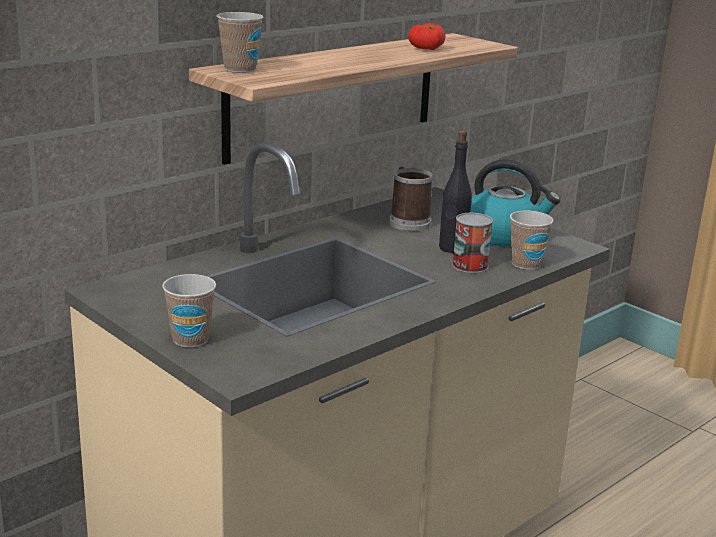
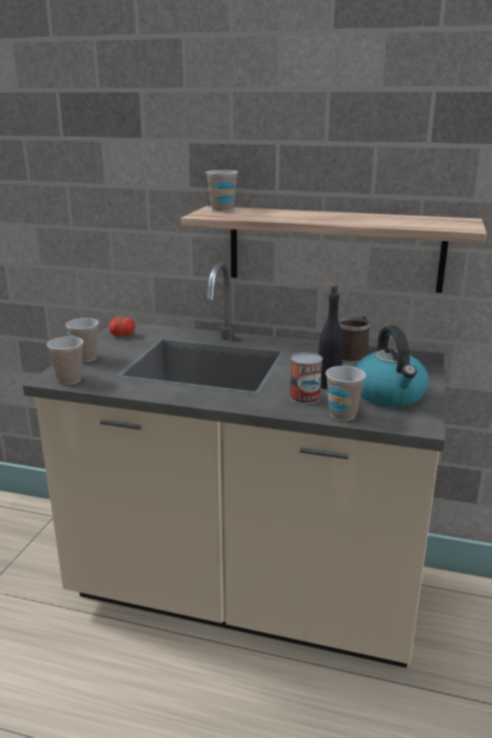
camera: 60 degrees right, 0 degrees up
tomato [408,23,446,50] -> tomato moved to [109,316,135,336]
none -> cup [47,336,83,385]

